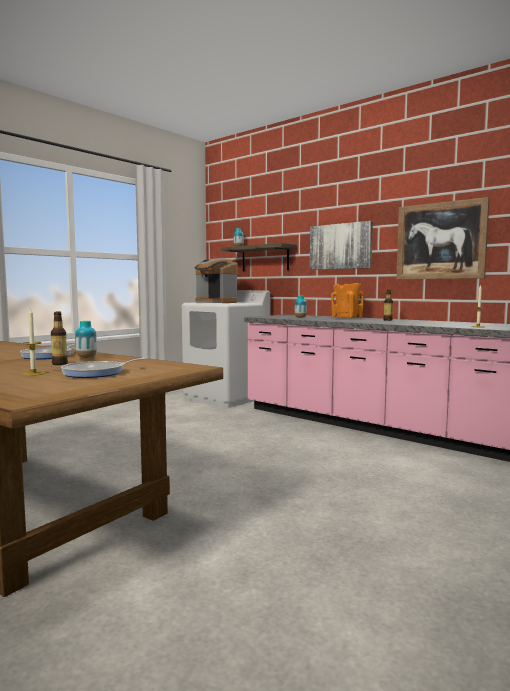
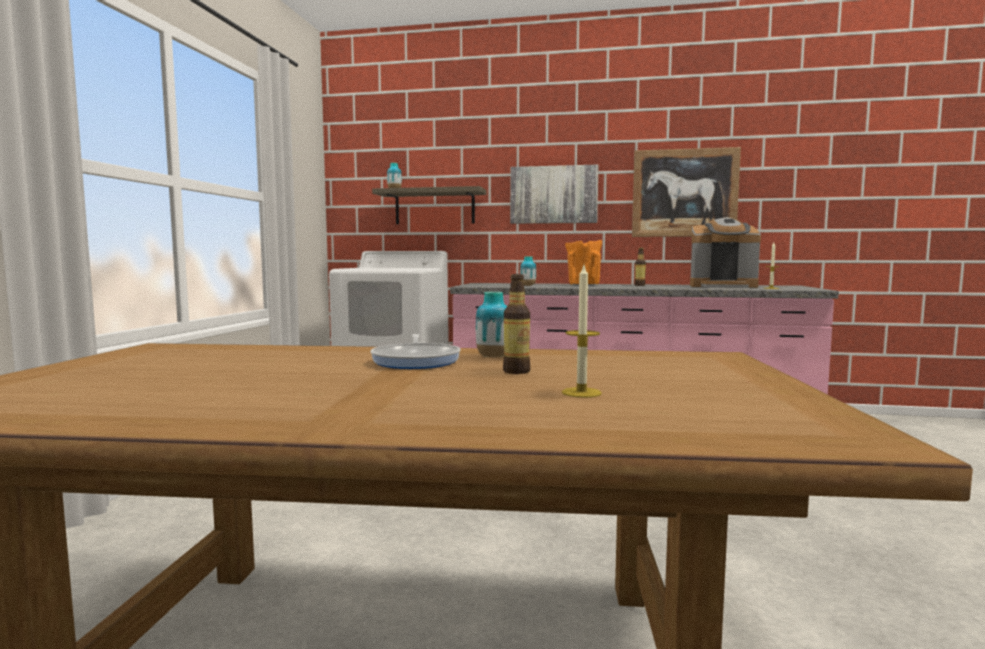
camera: 30 degrees left, 0 degrees up
frying pan [61,358,148,378] -> none
coffee machine [195,258,237,303] -> coffee machine moved to [690,218,761,288]

